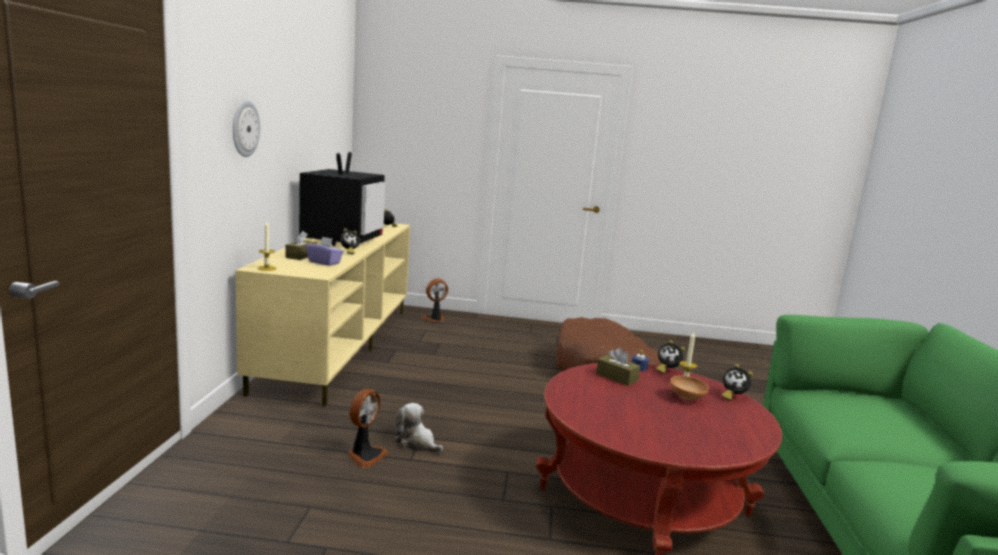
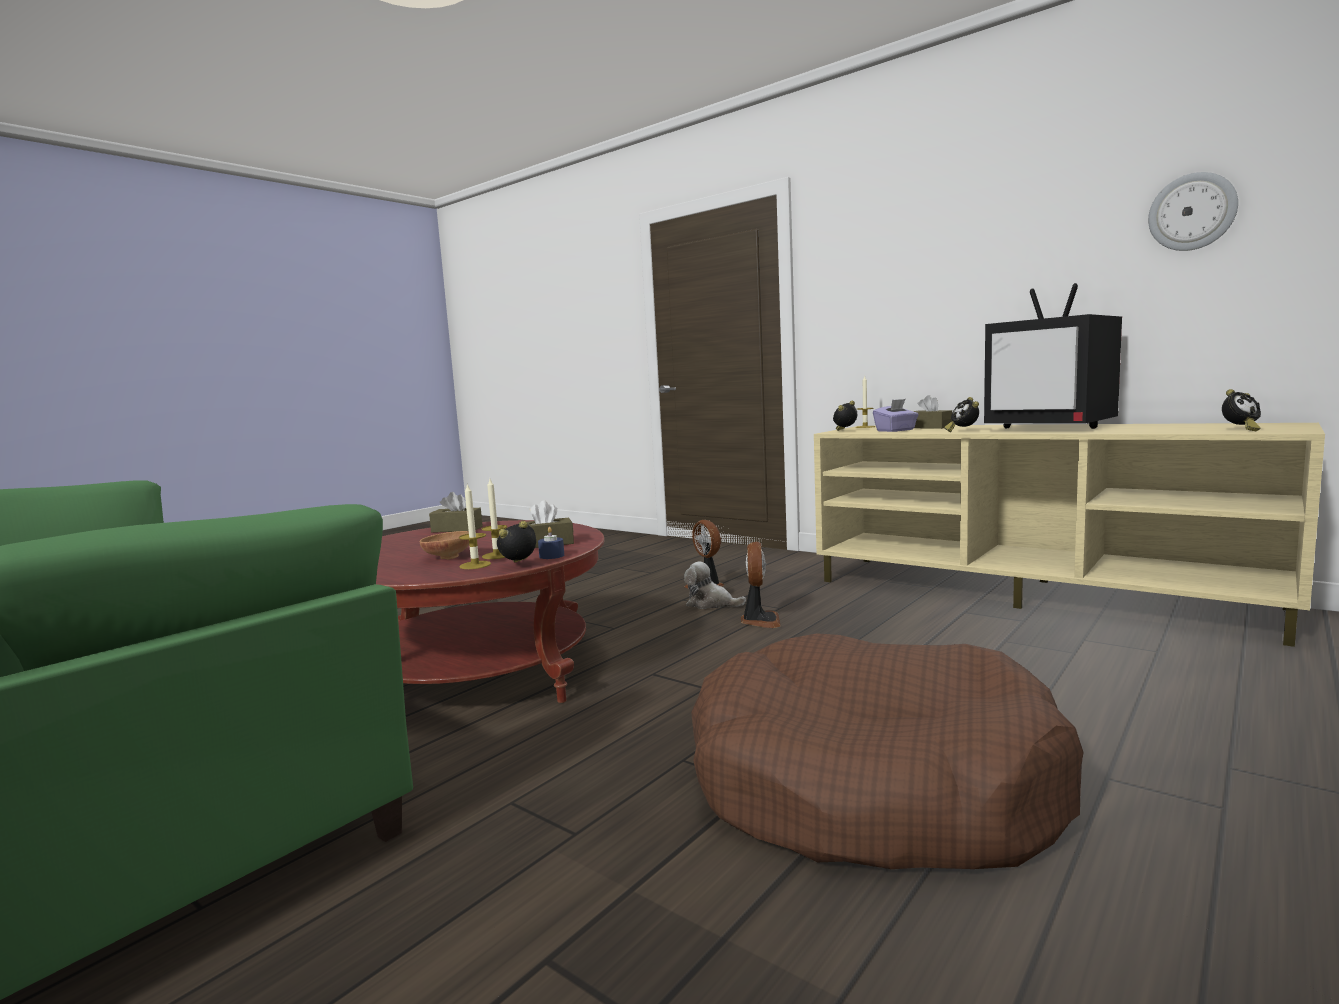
camera: 125 degrees right, 5 degrees down
wall clock [233,101,260,157] -> wall clock moved to [1148,172,1238,251]
plush toy [395,403,443,453] -> plush toy turned 135 degrees counterclockwise [684,561,746,609]
fan [421,279,448,322] -> fan moved to [741,542,781,628]
alarm clock [722,364,753,401] -> alarm clock moved to [833,401,857,431]
none -> brown tissue box [429,492,483,533]
none -> candle [482,479,507,559]

